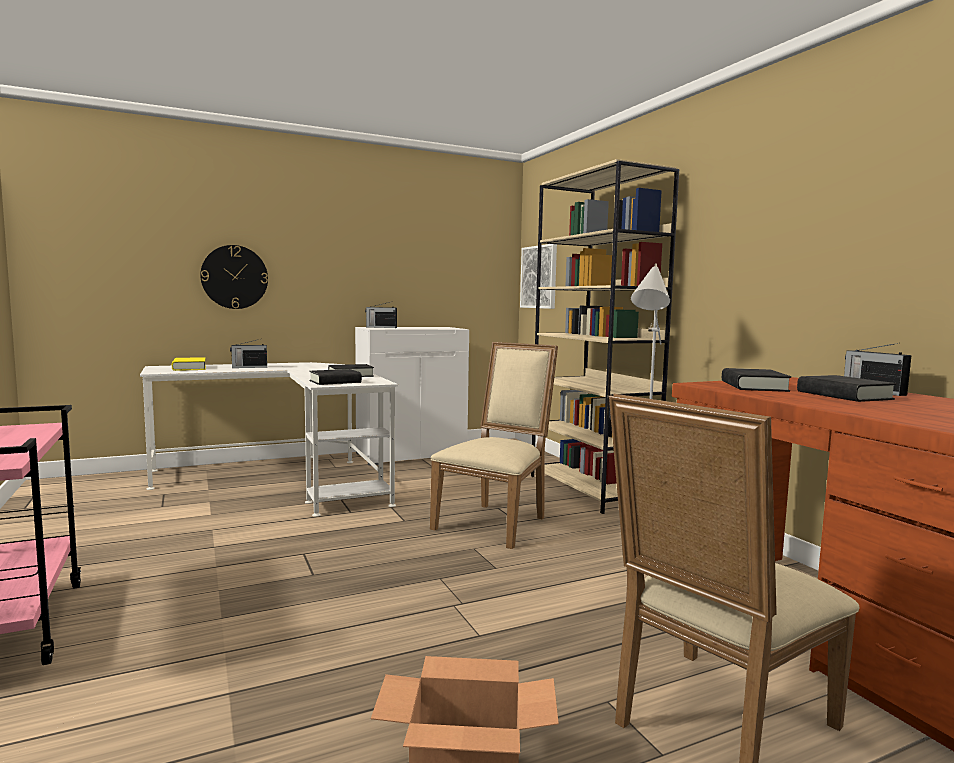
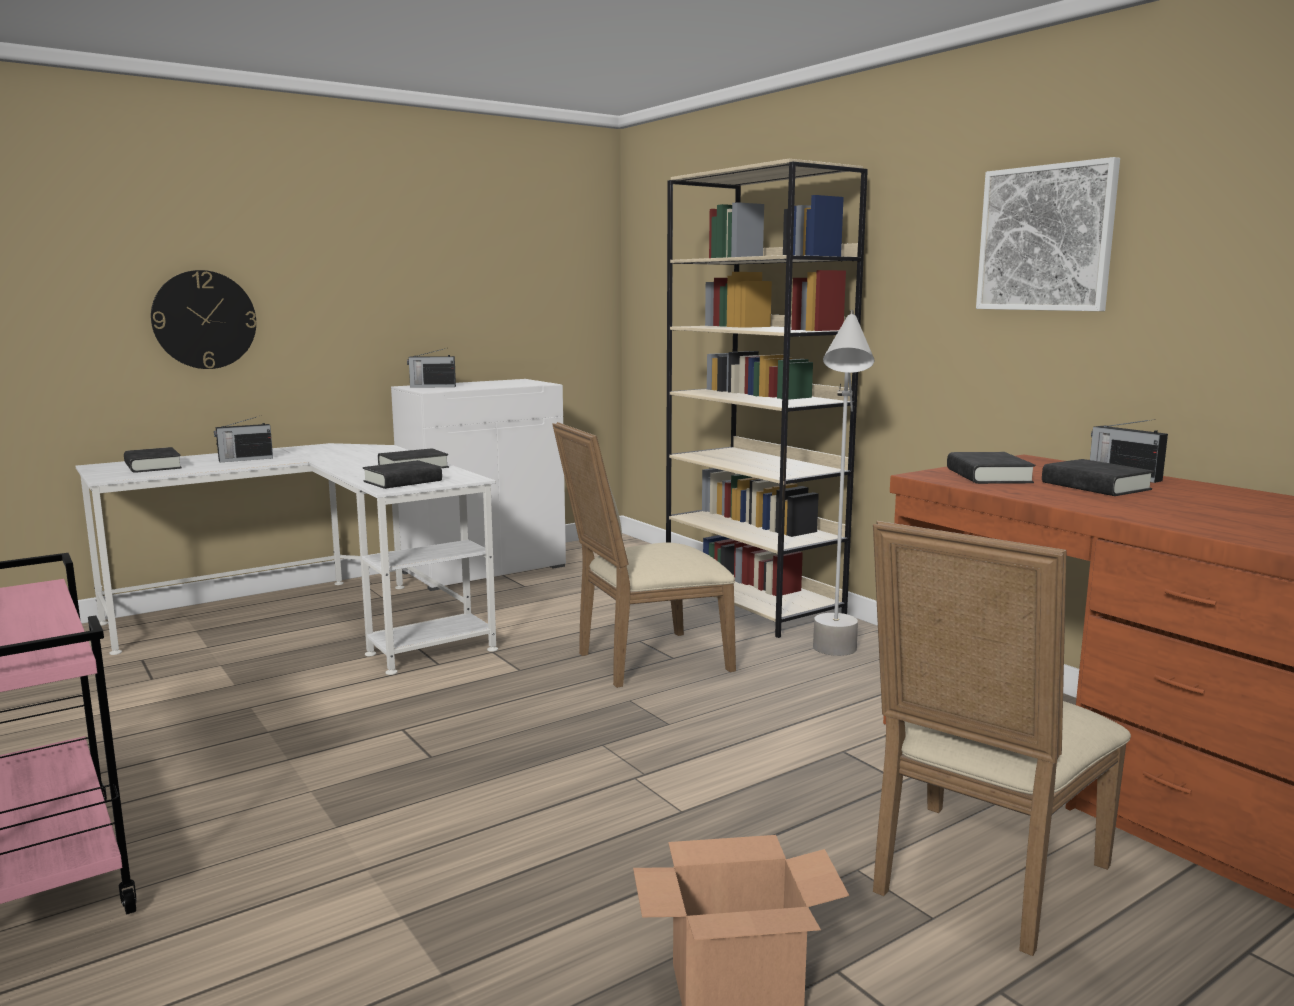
camera: 10 degrees left, 5 degrees up
yellow book [172,357,206,371] -> black book [124,447,182,473]
beige chair [430,342,558,549] -> beige chair turned 135 degrees counterclockwise [552,422,736,688]
picture [520,244,557,309] -> picture moved to [976,157,1120,311]

